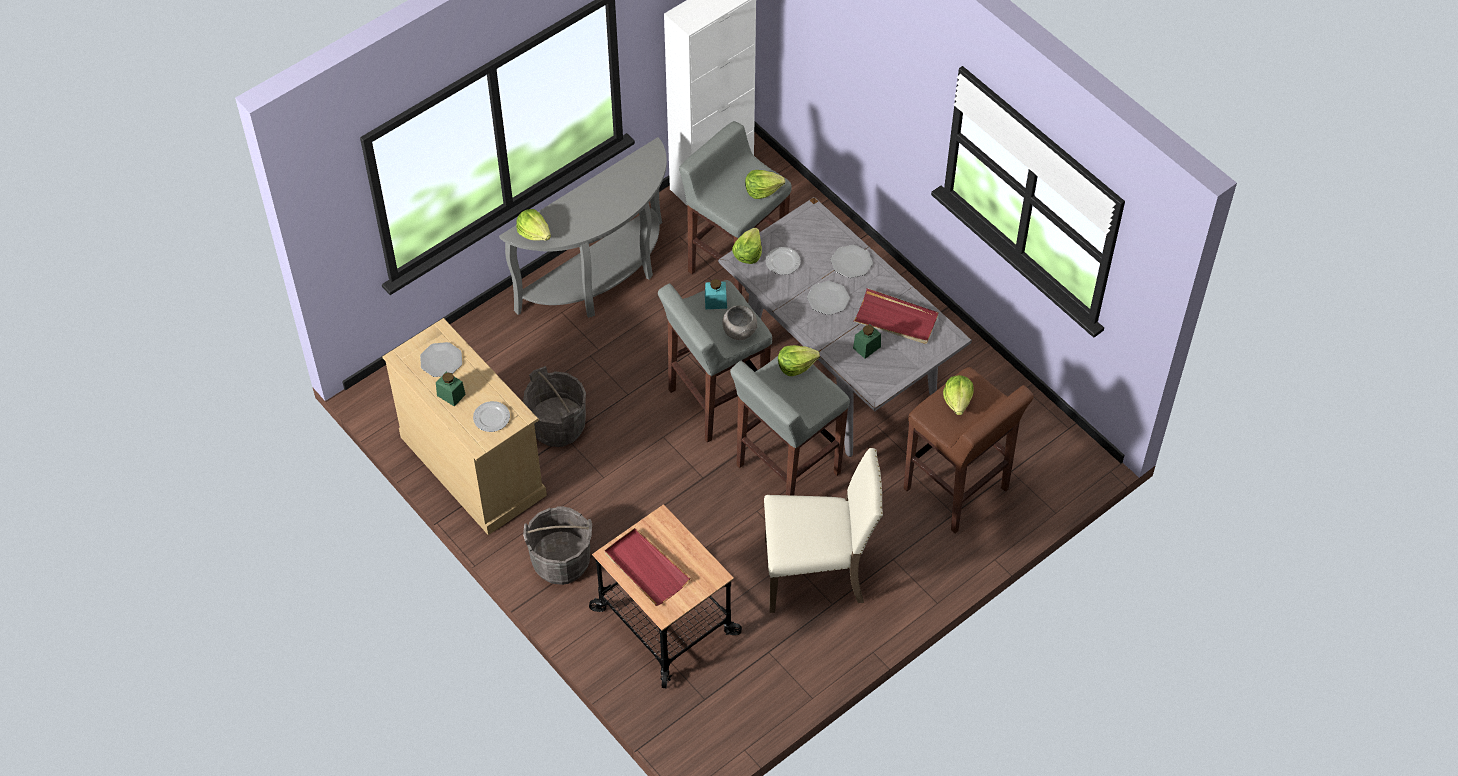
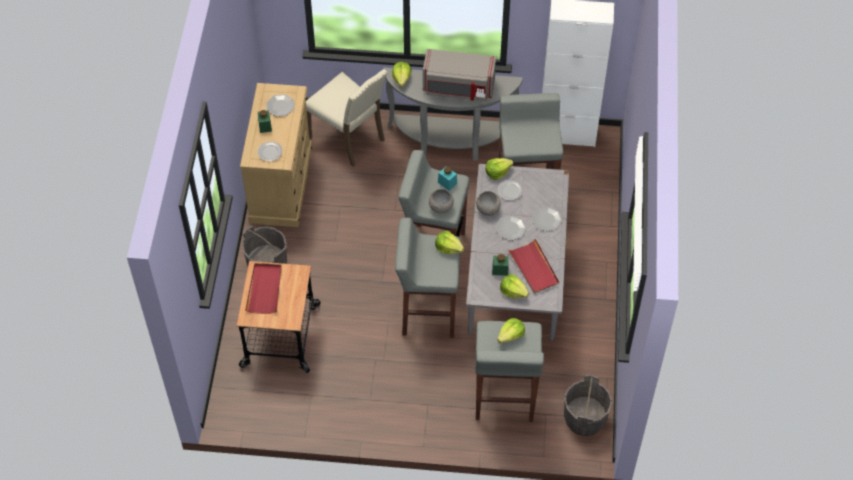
camera: 45 degrees right, 0 degrees up
grey bucket [523,366,586,447] -> grey bucket moved to [564,375,612,436]
lettuce [745,170,785,199] -> lettuce moved to [500,274,529,298]
beige chair [764,448,883,613] -> beige chair moved to [306,69,387,167]
brown stool [904,367,1034,534] -> grey stool [475,321,544,422]
none -> grey microwave [423,49,496,101]
none -> grey bowl [476,191,501,216]

